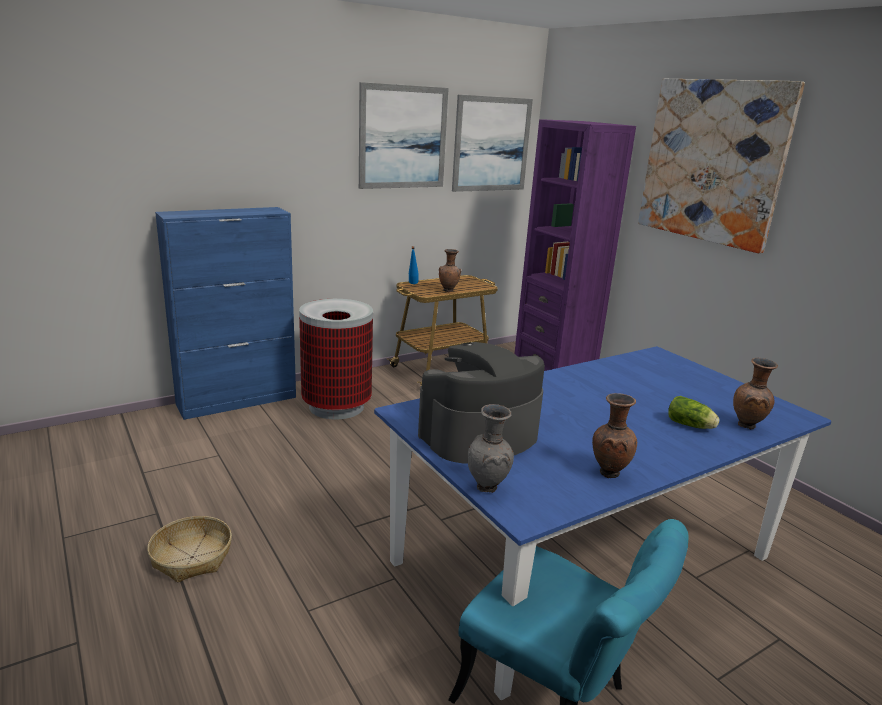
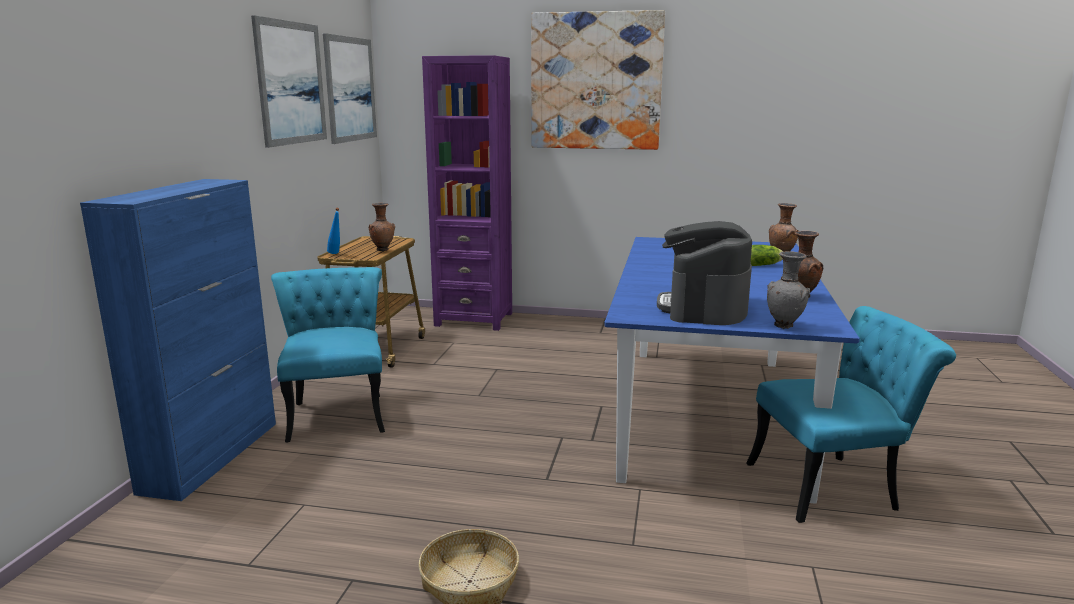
camera: 45 degrees left, 5 degrees down
trash can [299,299,373,419] -> turquoise chair [271,267,385,442]

